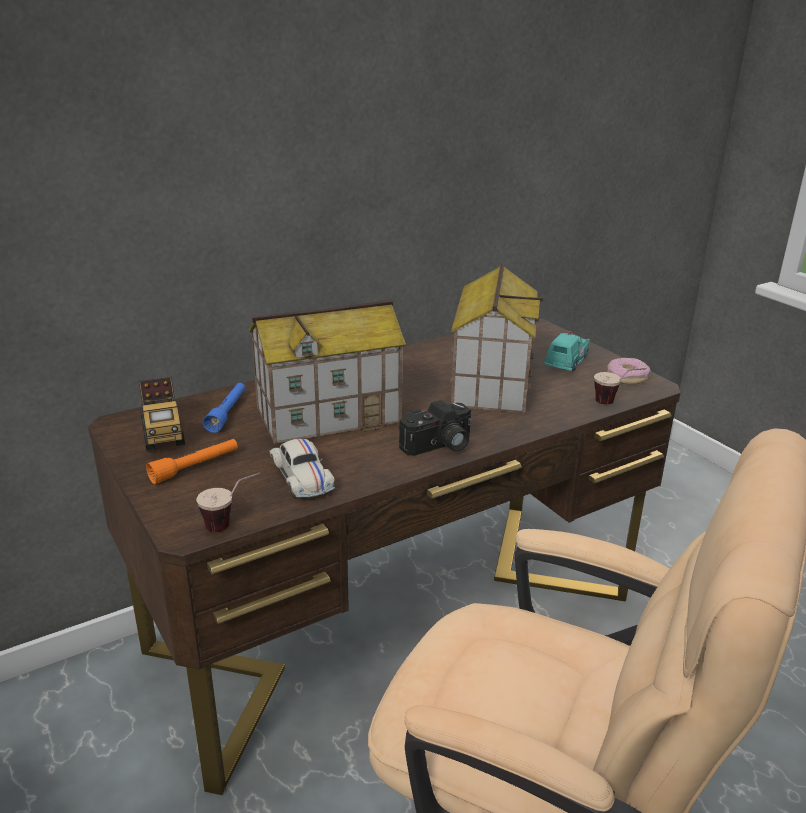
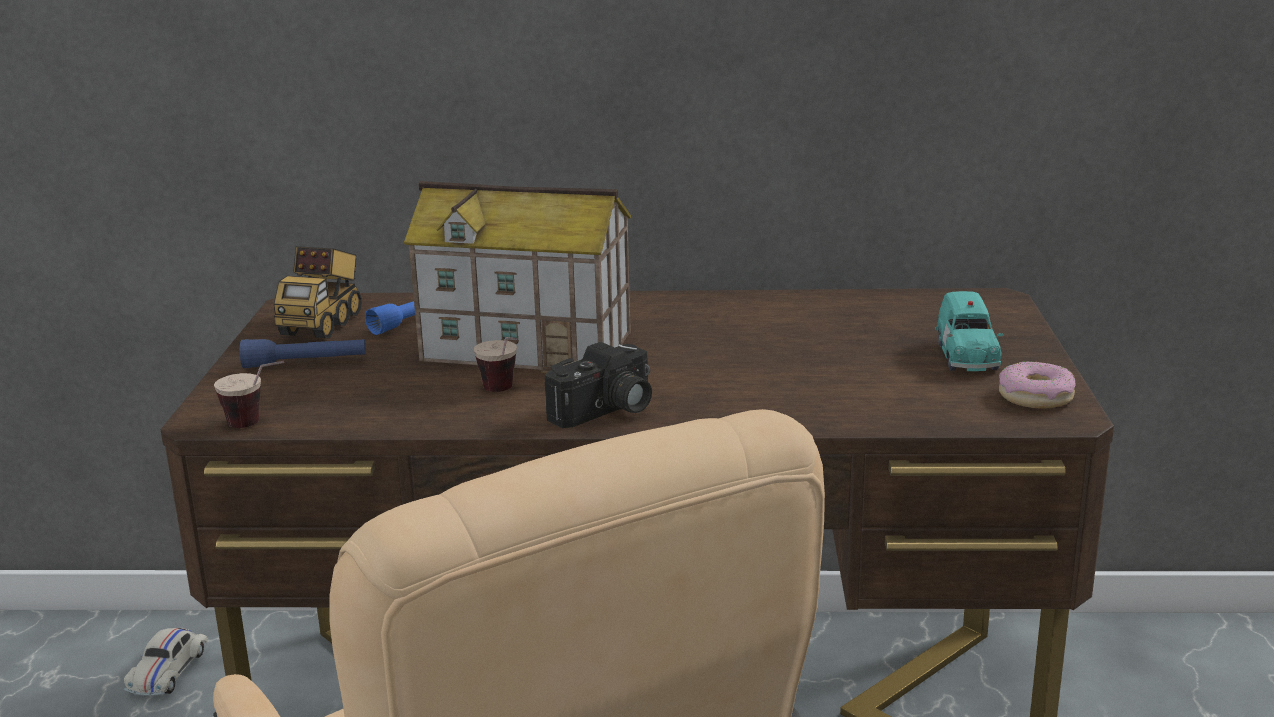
camera: 35 degrees right, 5 degrees down
orange flashlight [146,439,238,484] -> blue flashlight [240,339,366,368]
white toy car [270,439,335,498] -> white toy car moved to [124,628,207,696]
camera [399,400,472,456] -> camera turned 45 degrees counterclockwise [545,342,652,428]
toy house [450,263,543,413] -> none
turquoise toy car [544,331,590,371] -> turquoise toy car turned 120 degrees clockwise [935,291,1004,371]
cup [594,368,646,405] -> cup moved to [474,337,517,392]

